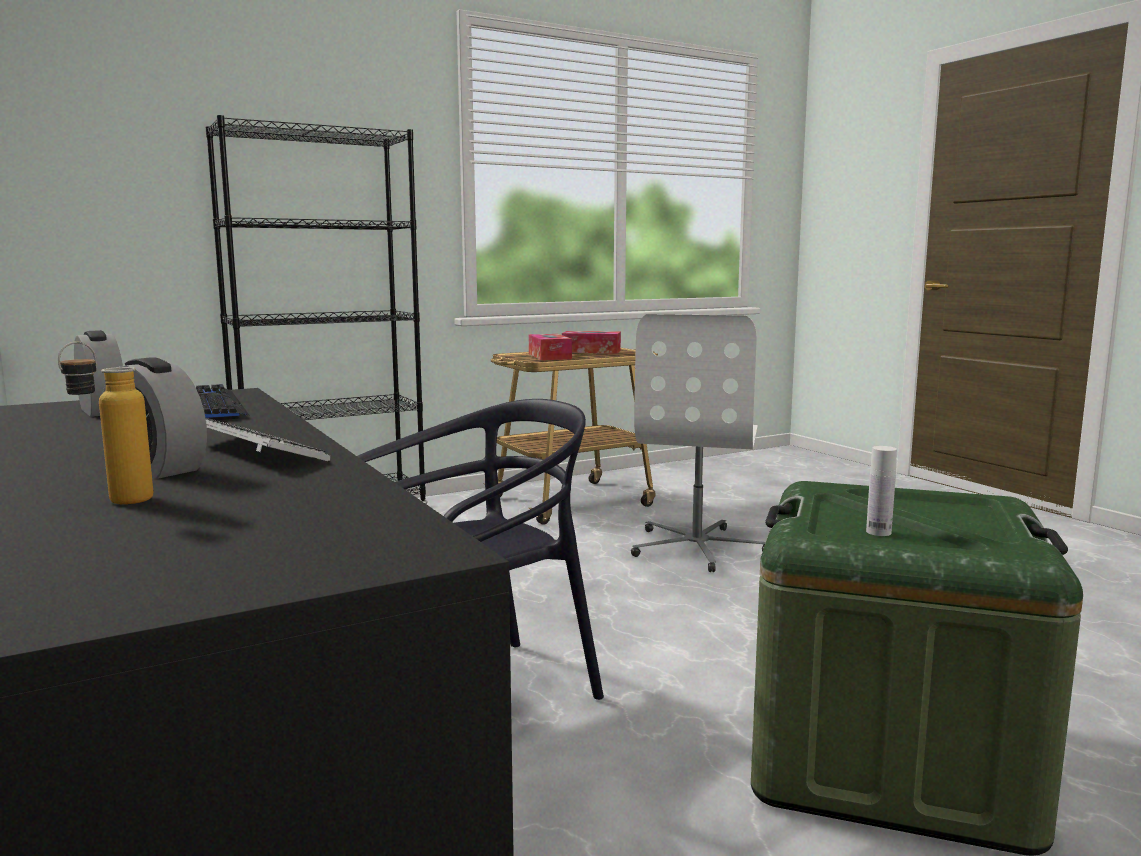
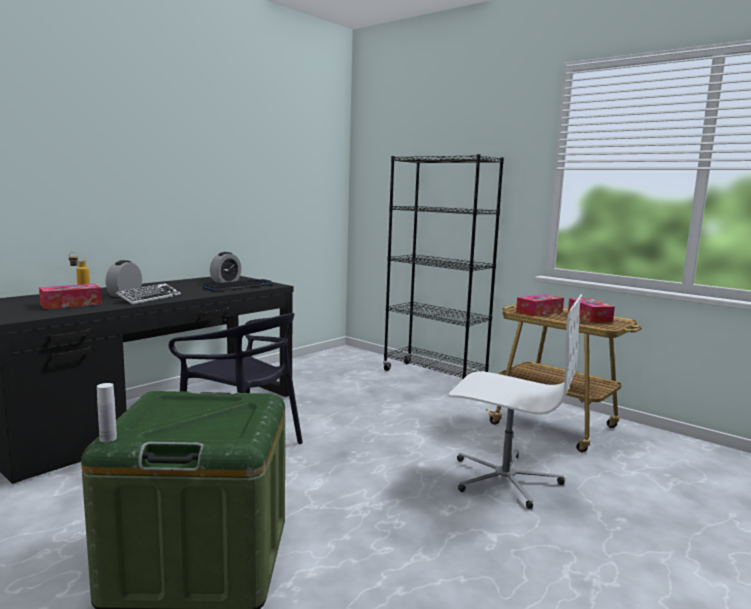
camera: 70 degrees right, 0 degrees up
white office chair [631,314,766,572] -> white office chair turned 150 degrees counterclockwise [449,294,583,509]
white bottle [866,446,897,536] -> white bottle moved to [97,383,117,442]
none -> tissue box [39,284,102,309]

